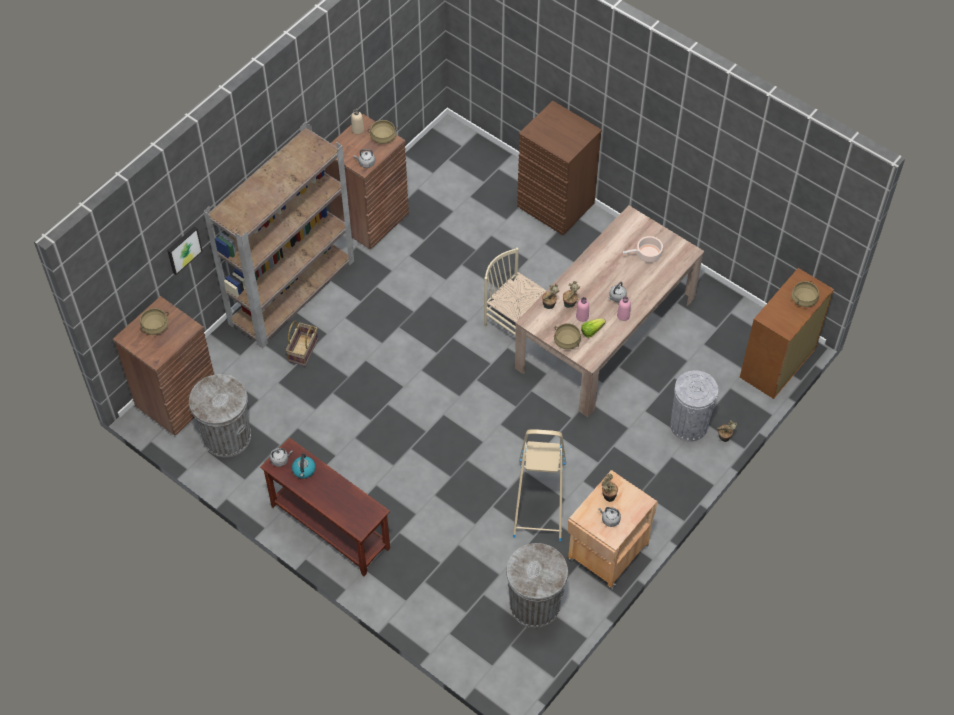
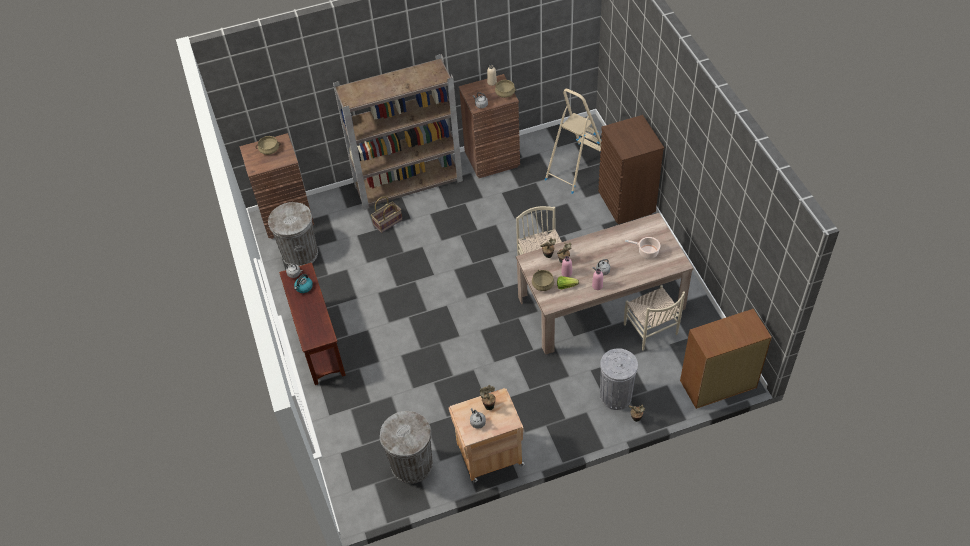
camera: 35 degrees right, 5 degrees down
picture [167,226,203,275] -> none
beige step ladder [513,429,566,541] -> beige step ladder moved to [545,89,601,194]
beige cooking pot [791,281,819,307] -> none
none -> beige chair [624,285,685,351]

